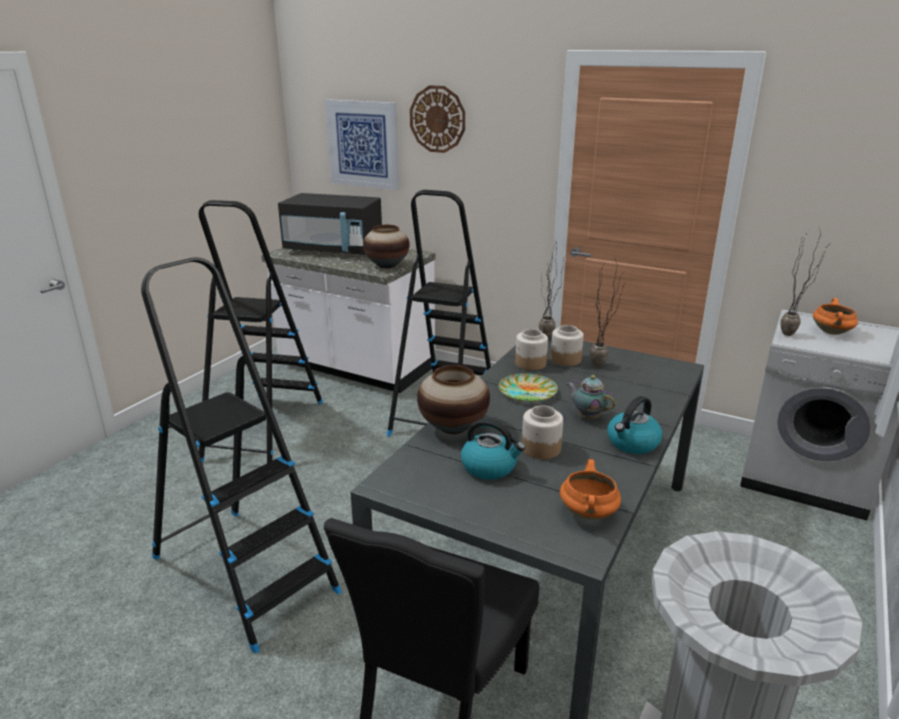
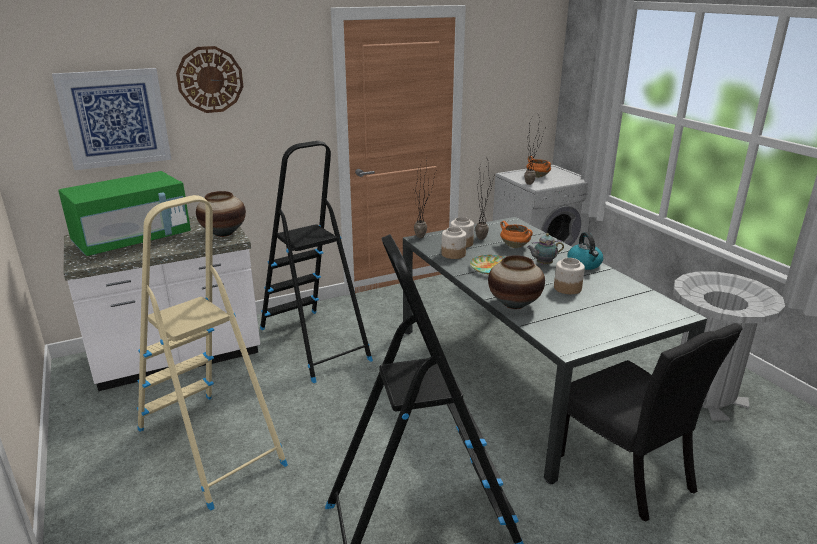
camera: 55 degrees left, 0 degrees up
black step ladder [199,200,323,463] -> beige step ladder [137,195,288,510]
black microwave [278,193,382,256] -> green microwave [58,171,191,256]
kettle [461,419,525,480] -> none
orange cooking pot [560,459,621,520] -> orange cooking pot moved to [500,221,533,248]

